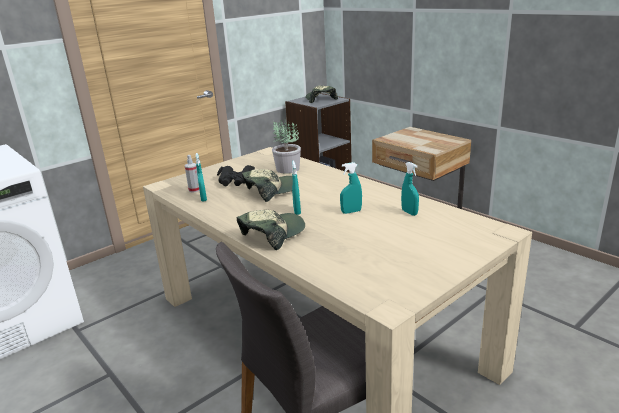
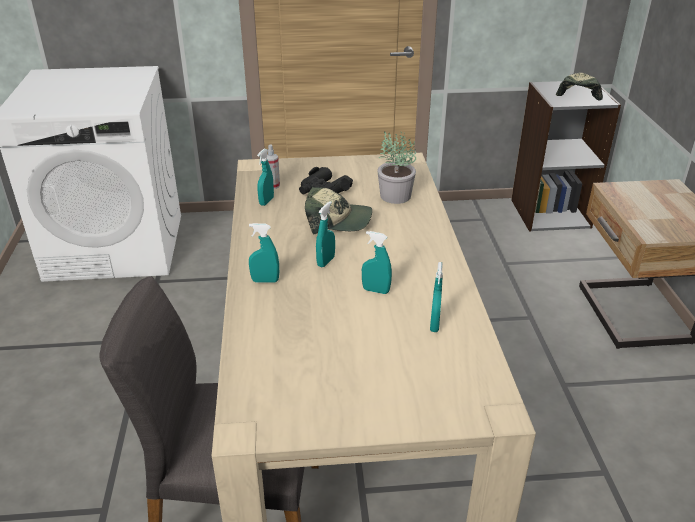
camera: 35 degrees right, 10 degrees up
cap [237,210,305,250] -> turquoise spray bottle [249,223,279,283]

